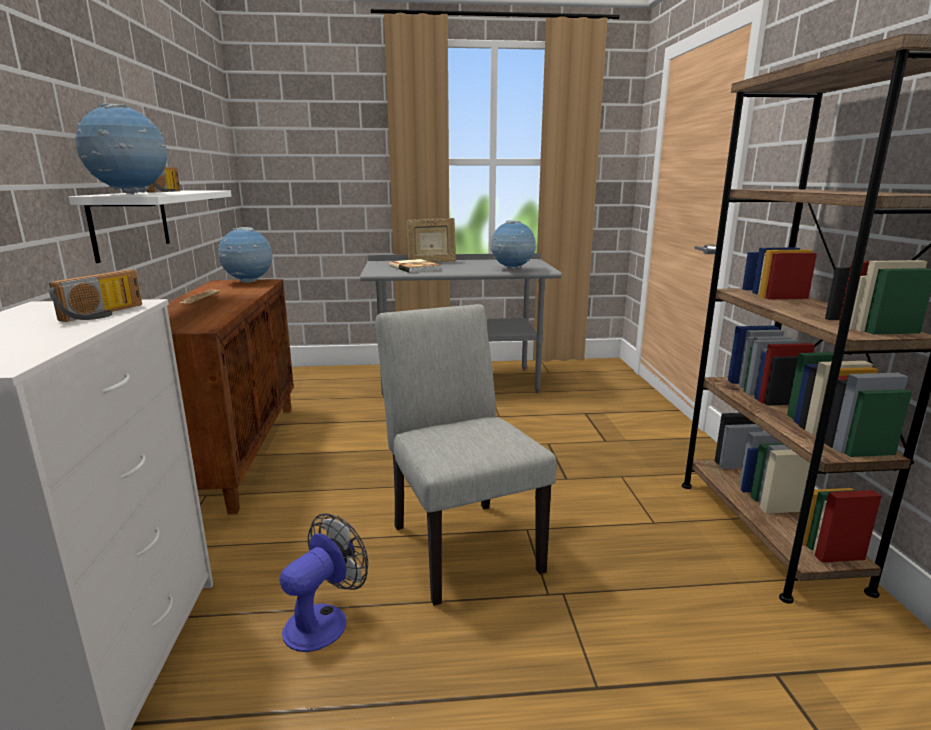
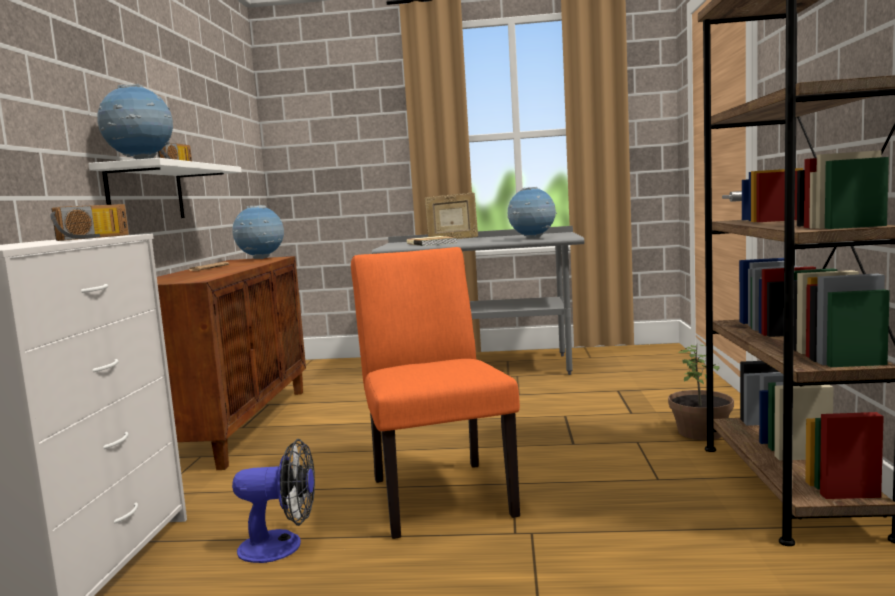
camera: 10 degrees right, 10 degrees down
fan [280,513,368,652] -> fan turned 45 degrees clockwise [232,439,315,563]
grey chair [375,304,556,606] -> orange chair [351,247,520,539]
none -> potted plant [668,345,734,440]

